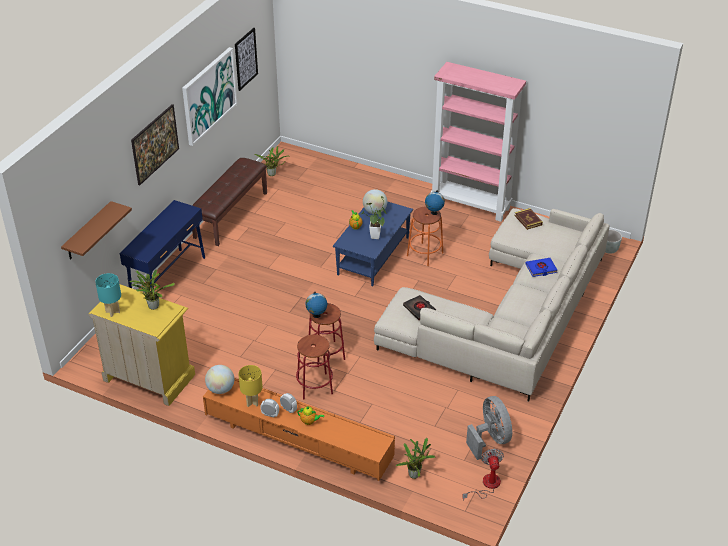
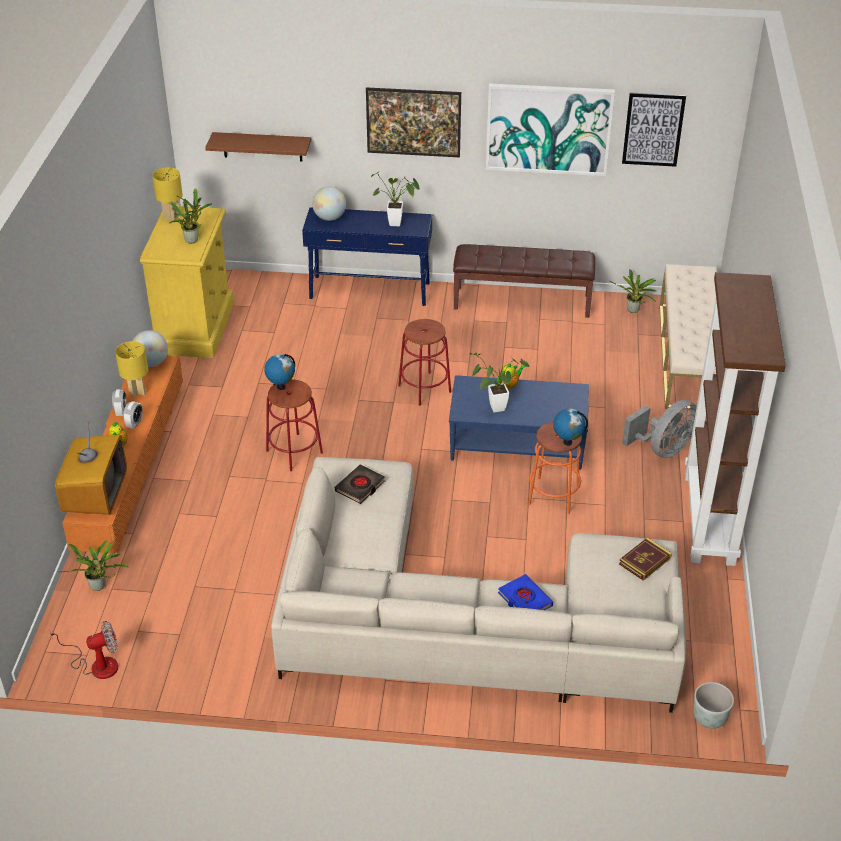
camera: 70 degrees right, 0 degrees up
turquoise table lamp [95,273,121,317] -> yellow table lamp [152,167,183,223]
red stool [296,335,333,400] -> red stool moved to [398,319,451,406]
globe [363,189,387,214] -> globe moved to [312,187,346,221]
pink bookcase [430,62,526,222] -> brown bookcase [685,272,786,566]
grey fan [466,396,512,460] -> grey fan moved to [622,400,697,458]
none -> television [55,421,127,515]
none -> potted plant [371,171,420,226]
none -> beige bench [659,264,718,411]

